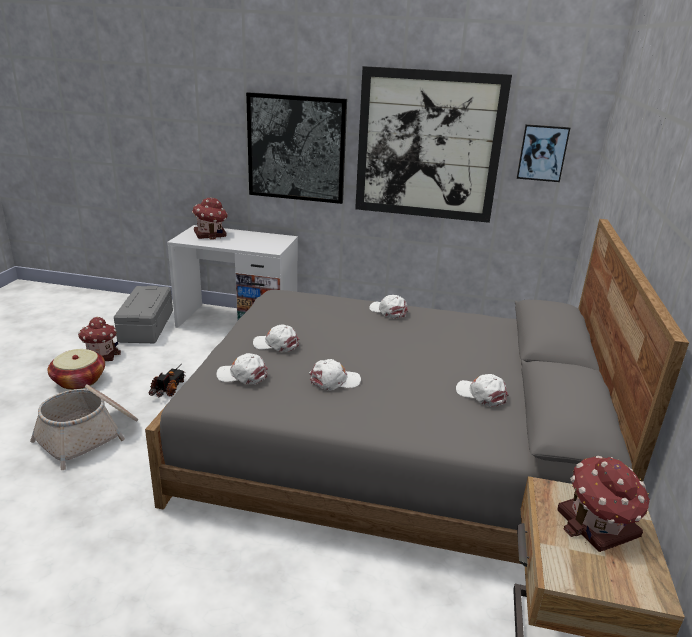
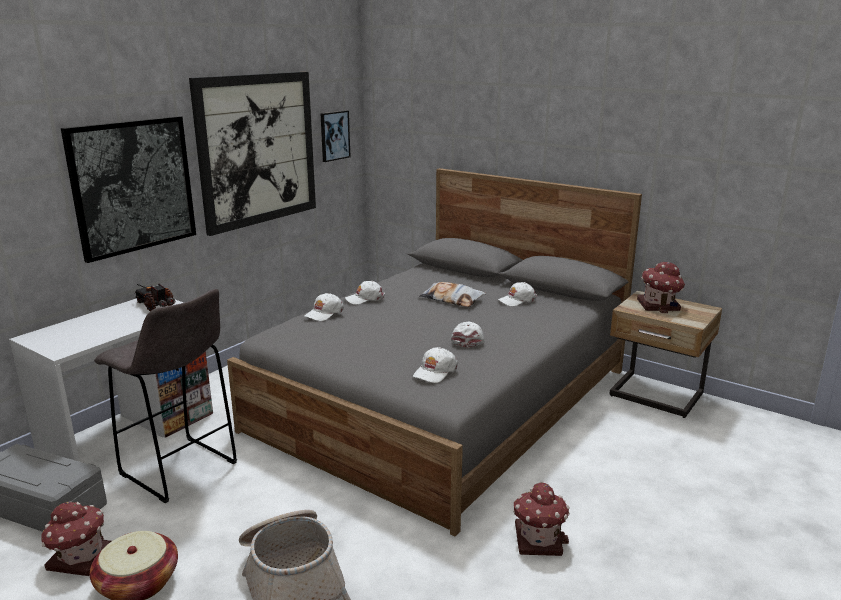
camera: 65 degrees left, 5 degrees down
toy truck [149,364,186,397] -> toy truck moved to [133,284,176,311]
toy house [192,198,228,240] -> toy house moved to [513,482,570,556]
white cap [253,325,299,352] -> white cap moved to [304,293,344,321]
none -> grey stool [94,289,237,503]
none -> pillow [419,282,486,307]

